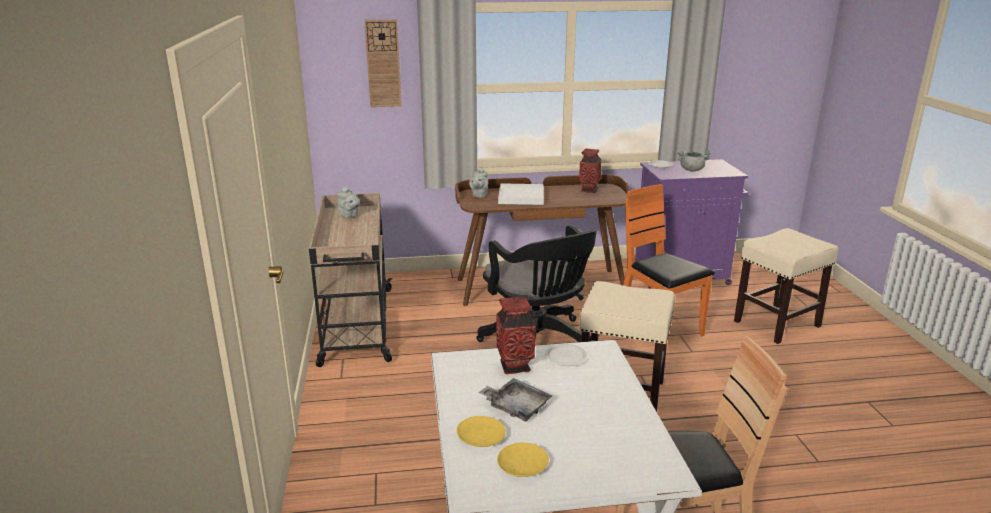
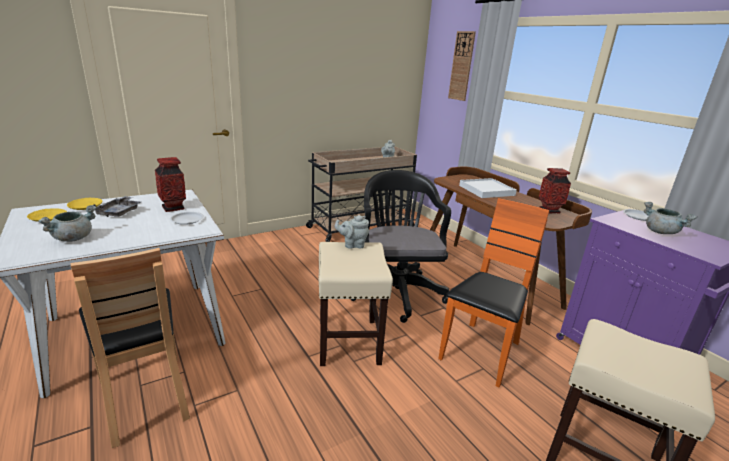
camera: 65 degrees right, 0 degrees up
grey teapot [469,167,489,198] -> grey teapot moved to [335,215,369,249]
black office chair [476,225,597,342] -> black office chair turned 135 degrees clockwise [351,170,451,323]
none -> grey cooking pot [38,205,96,242]

